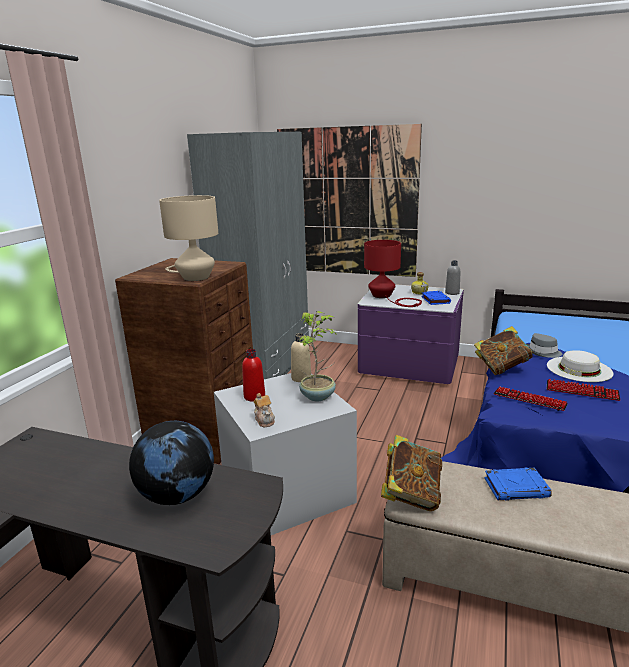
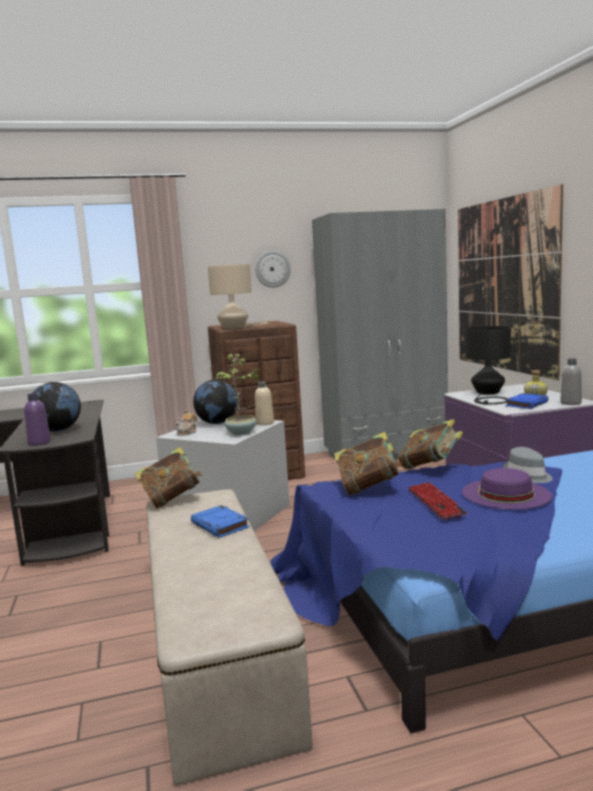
camera: 55 degrees right, 10 degrees down
red bottle [242,349,265,401] -> globe [193,380,238,424]
red table lamp [364,240,422,307] -> black table lamp [465,326,511,404]
keyboard [493,387,568,411] -> book [334,432,404,495]
white hat [547,350,613,382] -> purple hat [462,468,552,510]
none -> purple bottle [24,393,51,446]
none -> wall clock [255,251,291,288]

